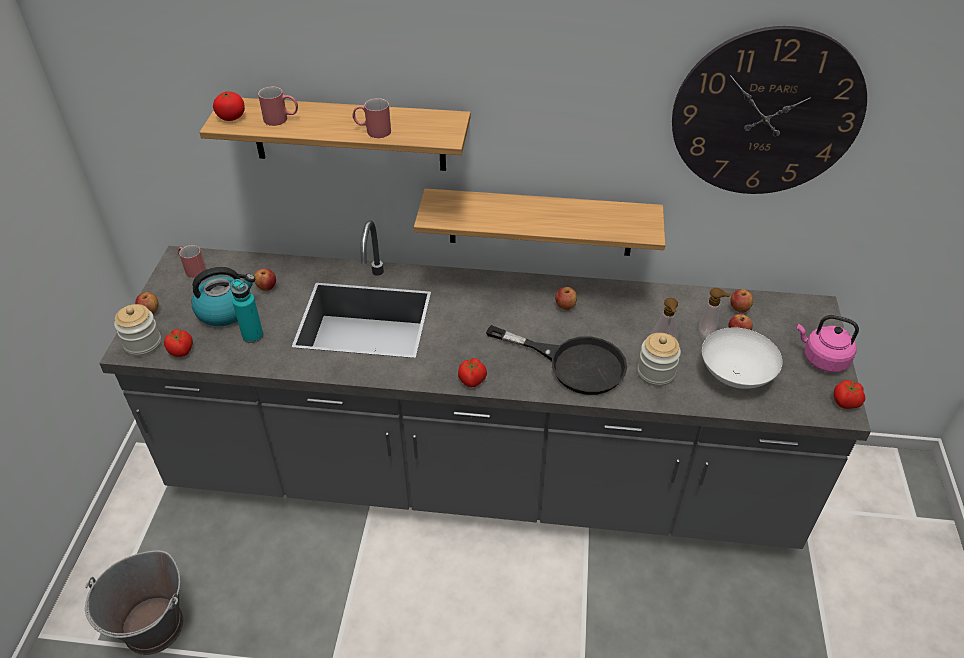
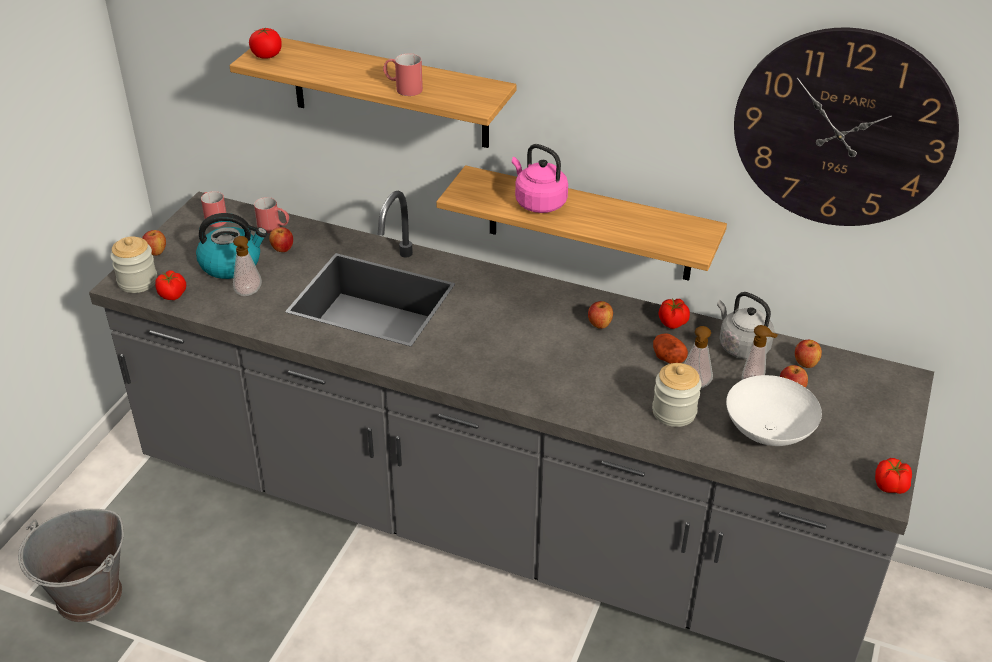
camera: 15 degrees right, 5 degrees down
turquoise bottle [231,279,263,343] -> soap dispenser [233,236,262,296]
red mug [258,87,298,126] -> red mug moved to [254,197,289,233]
tomato [458,358,487,387] -> tomato moved to [658,298,690,329]
black frying pan [486,325,627,395] -> none
pink kettle [797,315,859,372] -> pink kettle moved to [512,144,568,213]
none -> potato [653,333,688,364]
none -> grey kettle [717,292,775,359]

